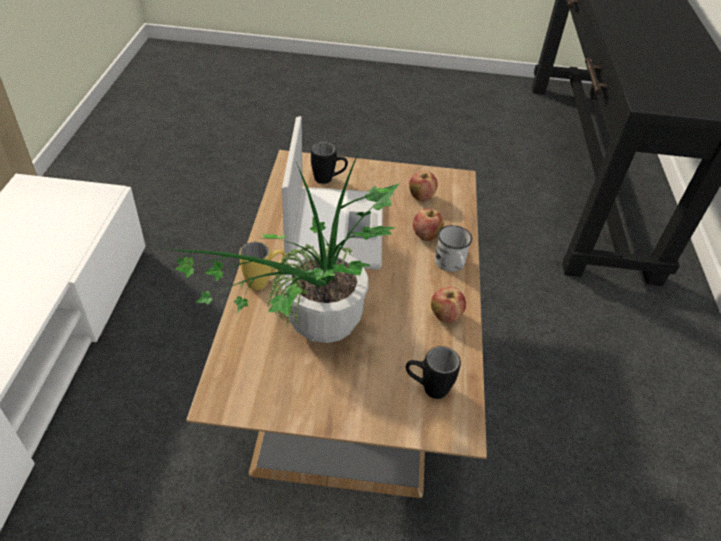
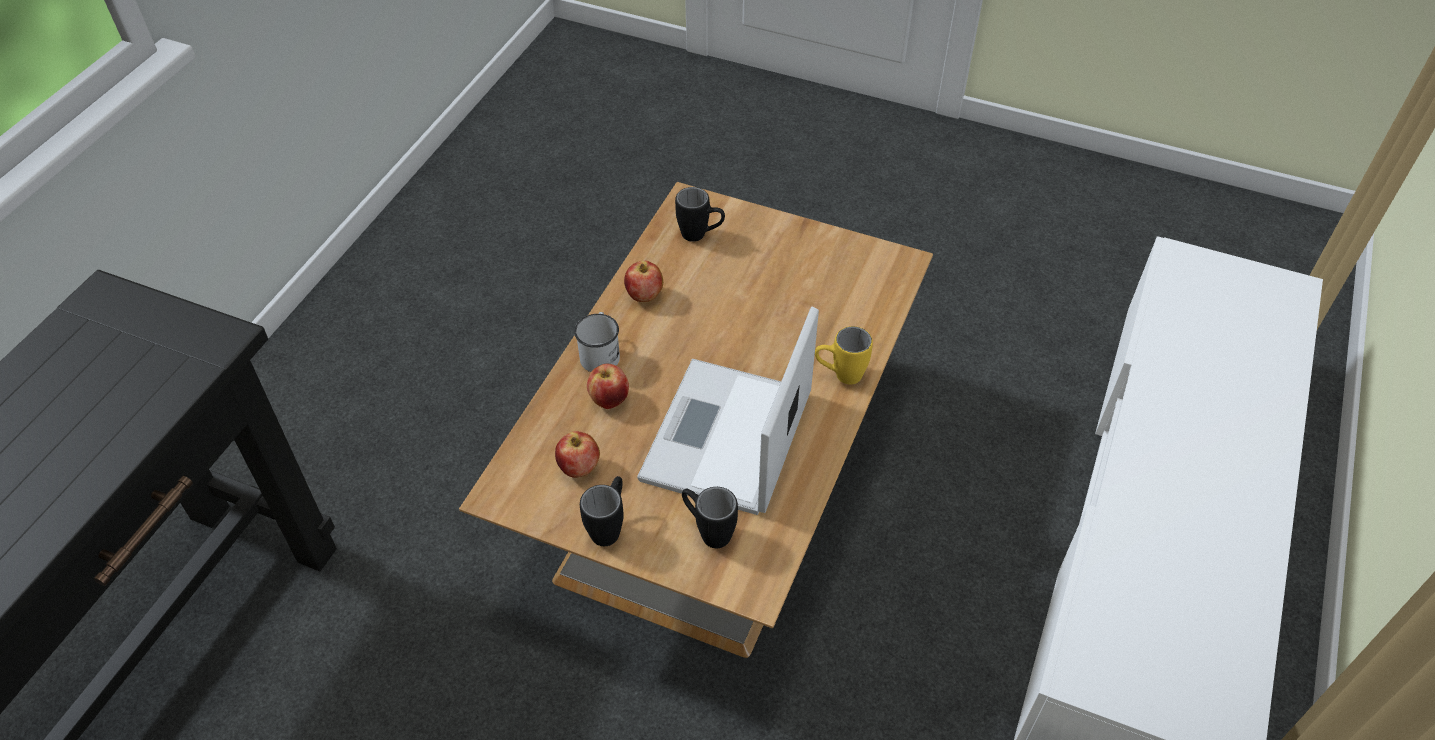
camera: 160 degrees left, 5 degrees up
potted plant [162,150,400,343] -> none
none -> black mug [580,476,624,546]

